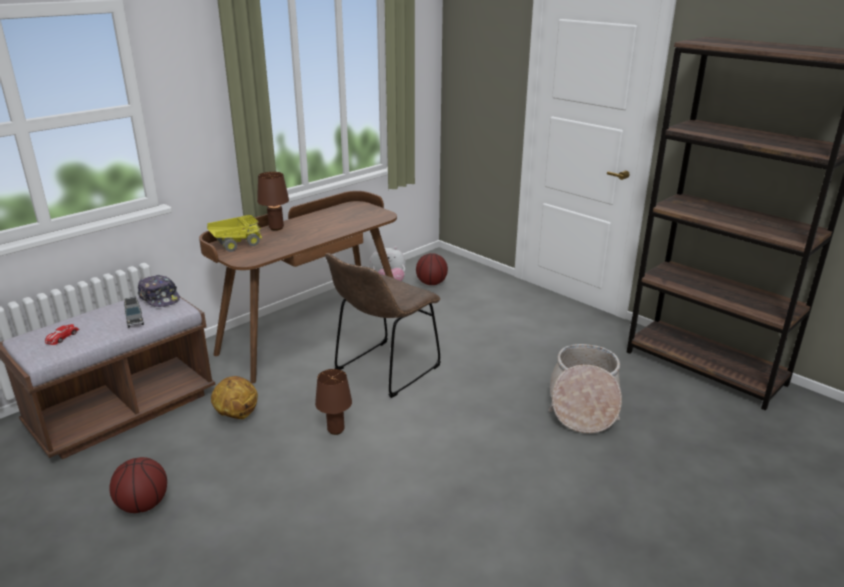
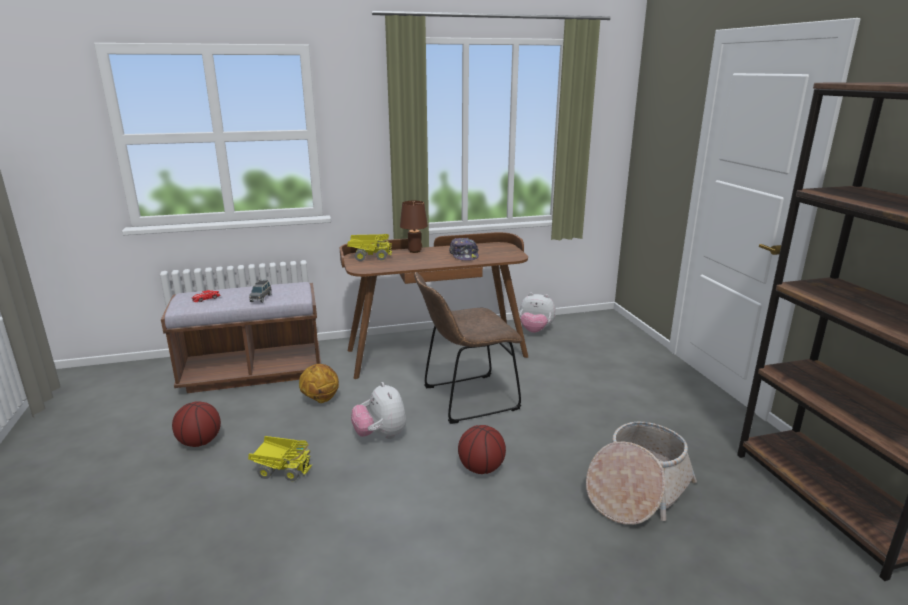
camera: 30 degrees right, 5 degrees down
cap [138,275,180,307] -> cap moved to [449,238,479,261]
brown table lamp [315,369,352,435] -> plush toy [351,382,406,439]
basketball [416,253,448,285] -> basketball moved to [458,425,506,474]
none -> toy truck [248,436,312,481]

